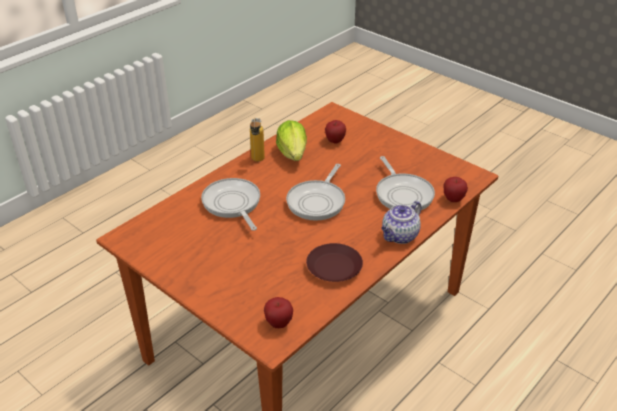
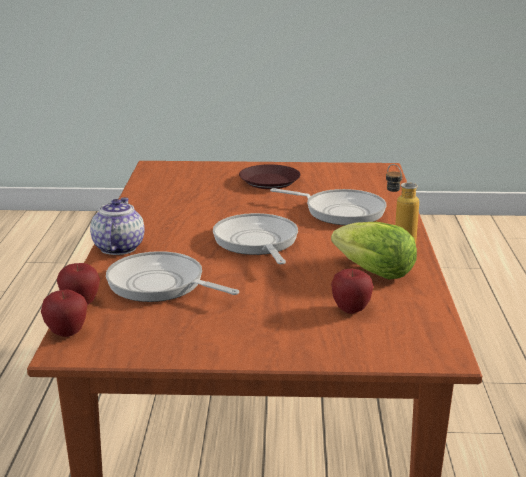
camera: 140 degrees right, 15 degrees down
apple [264,297,293,328] -> apple moved to [41,289,87,337]
brown plate [306,243,363,282] -> brown plate moved to [239,164,301,189]

